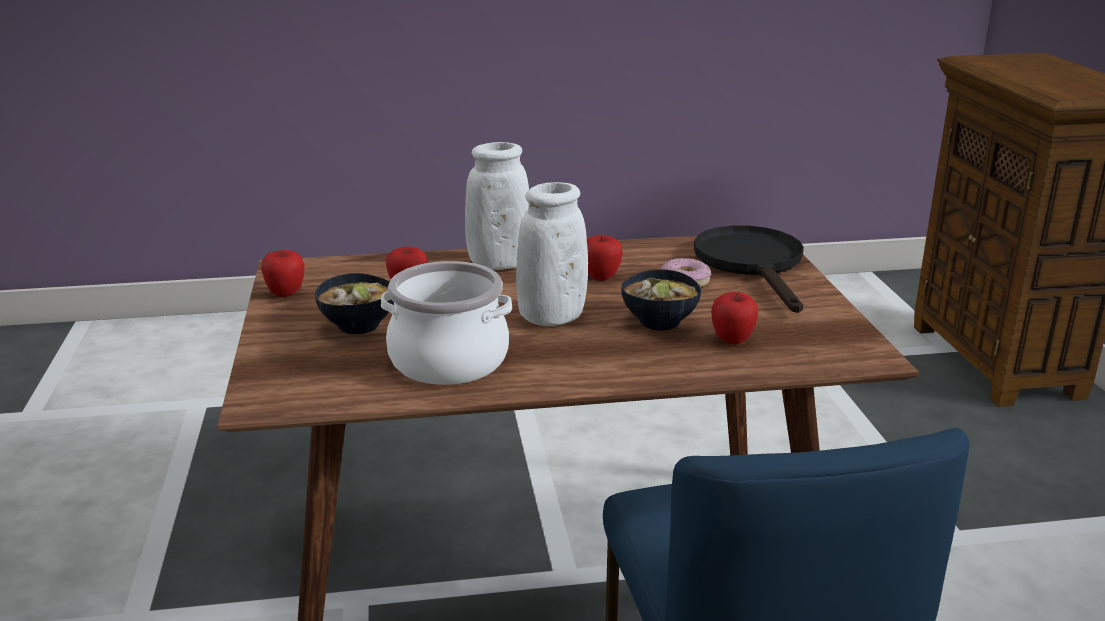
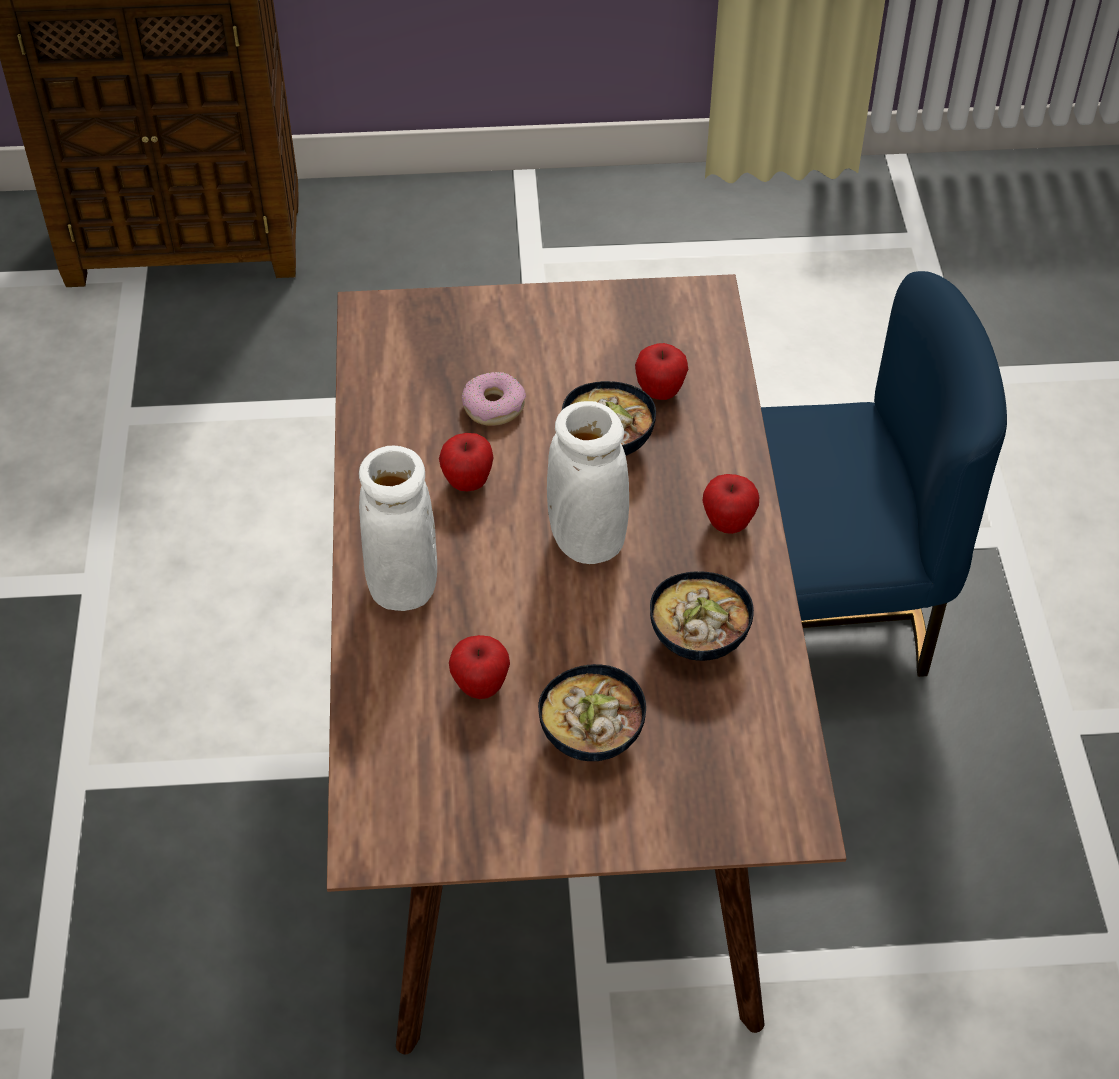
camera: 85 degrees left, 25 degrees up
apple [261,250,305,297] -> apple moved to [703,474,759,534]
cooking pot [381,261,512,385] -> bowl [650,571,754,661]
black frying pan [694,225,804,313] -> none

